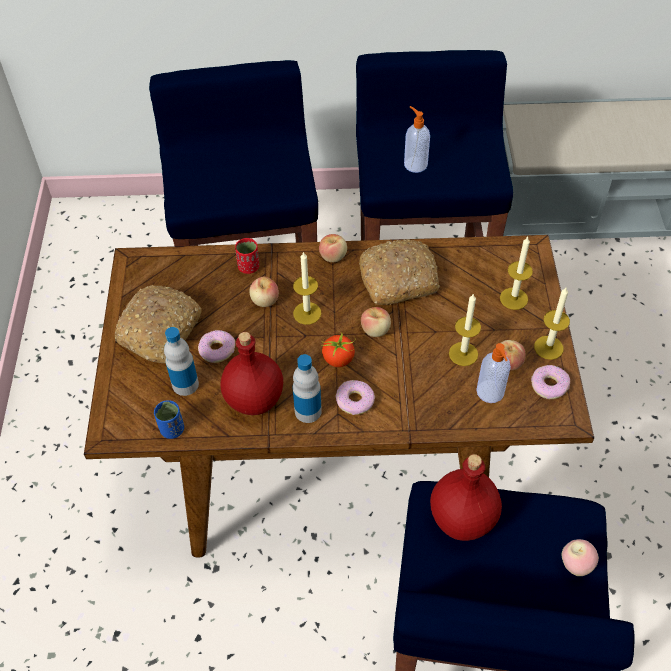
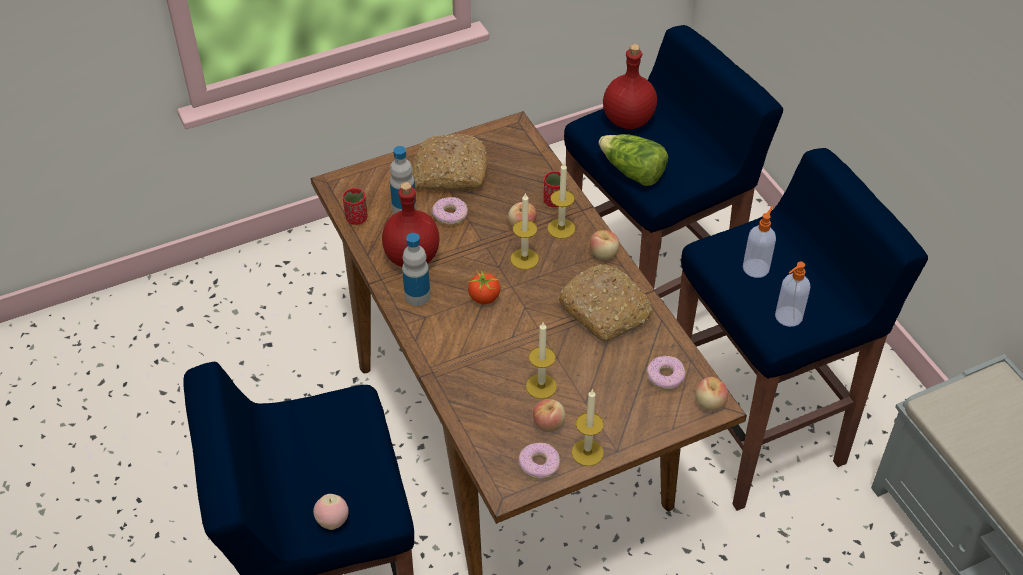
camera: 65 degrees right, 5 degrees down
blue cup [154,400,184,439] -> red cup [343,188,368,225]
donut [336,380,375,415] -> donut moved to [647,356,685,390]
apple [361,307,391,337] -> apple moved to [695,377,728,411]
red bottle [430,454,502,541] -> red bottle moved to [603,44,657,129]
soap dispenser [476,343,511,403] -> soap dispenser moved to [775,262,810,327]
candle [500,237,533,310] -> candle moved to [548,163,575,239]
none -> lettuce [599,134,668,186]

